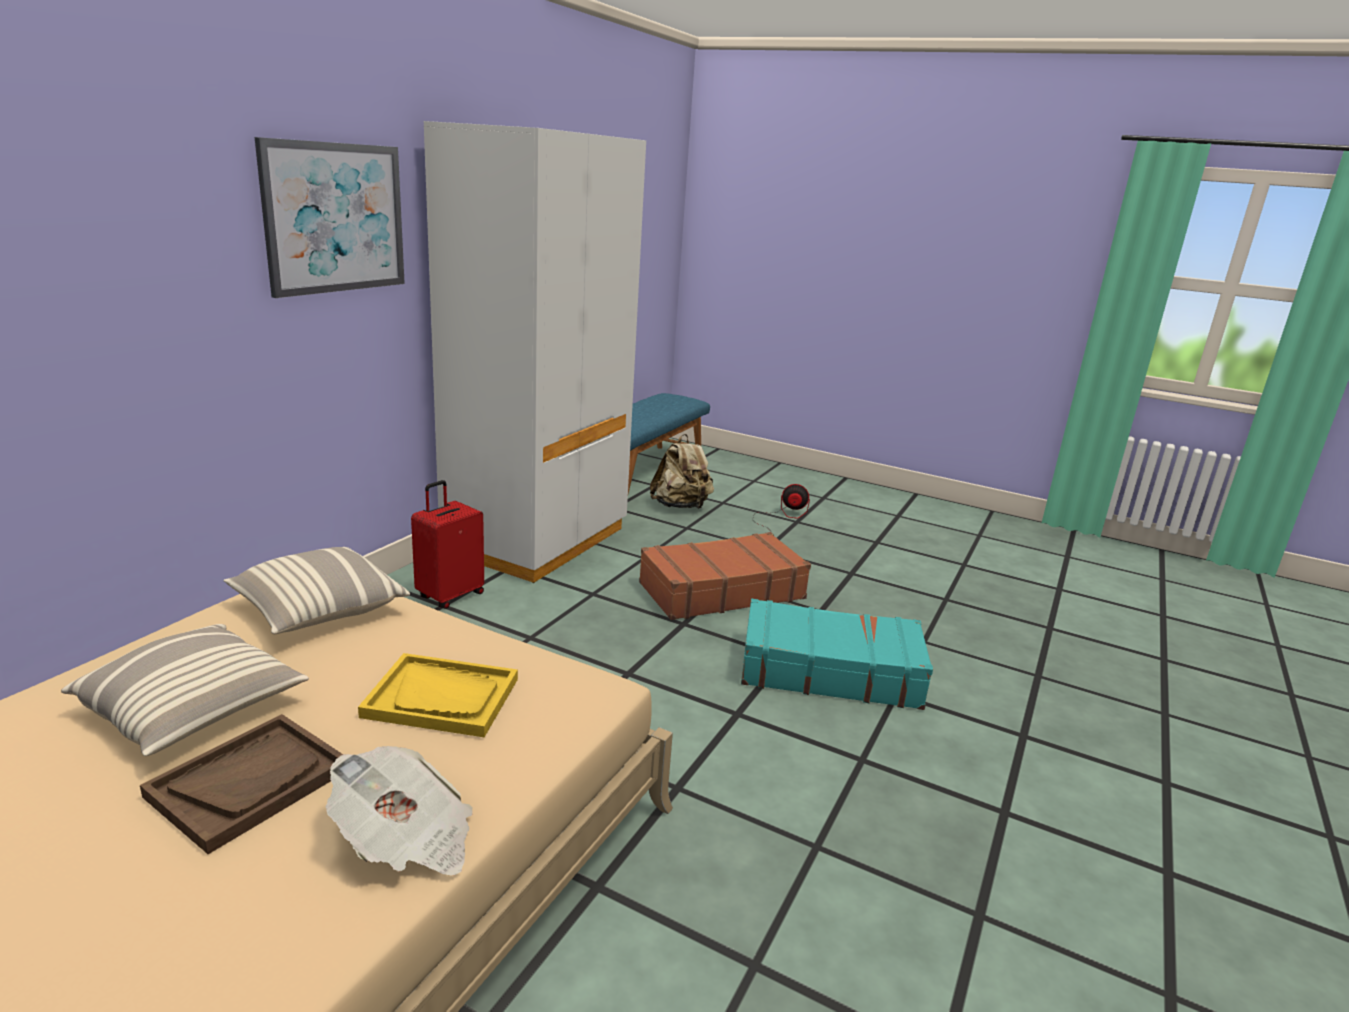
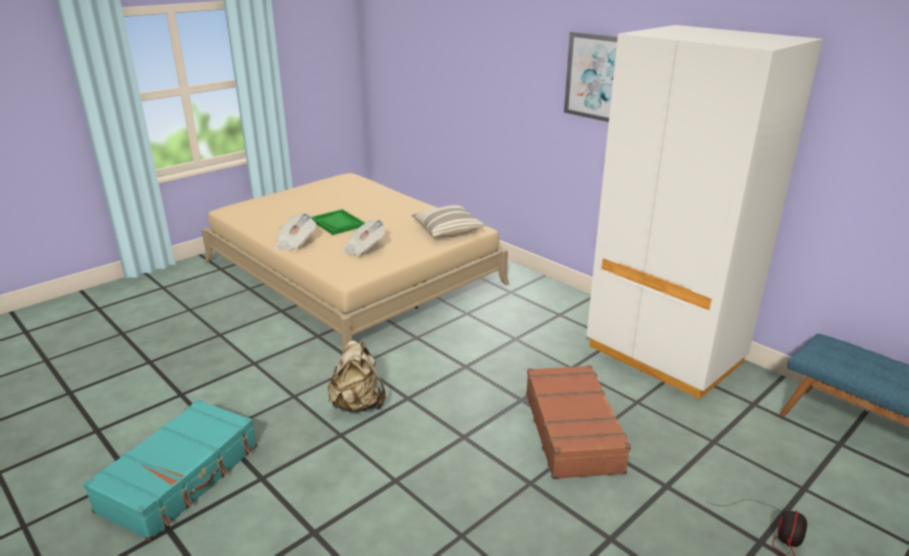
camera: 110 degrees right, 5 degrees up
pillow [61,624,309,756] -> none
brown tray [140,714,343,854] -> green tray [311,209,365,235]
yellow tray [358,653,518,737] -> newspaper [341,220,386,256]
red suitcase [411,480,484,609] -> none
beige backpack [650,434,714,509] -> beige backpack moved to [328,340,386,412]
turquoise suitcase [741,599,933,710] -> turquoise suitcase moved to [83,399,257,541]

